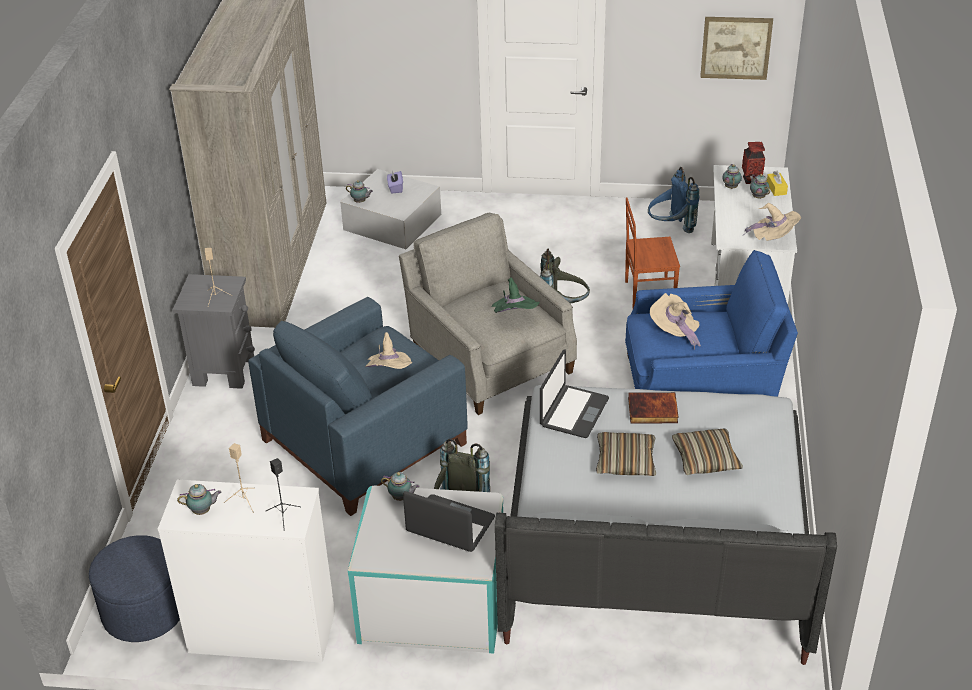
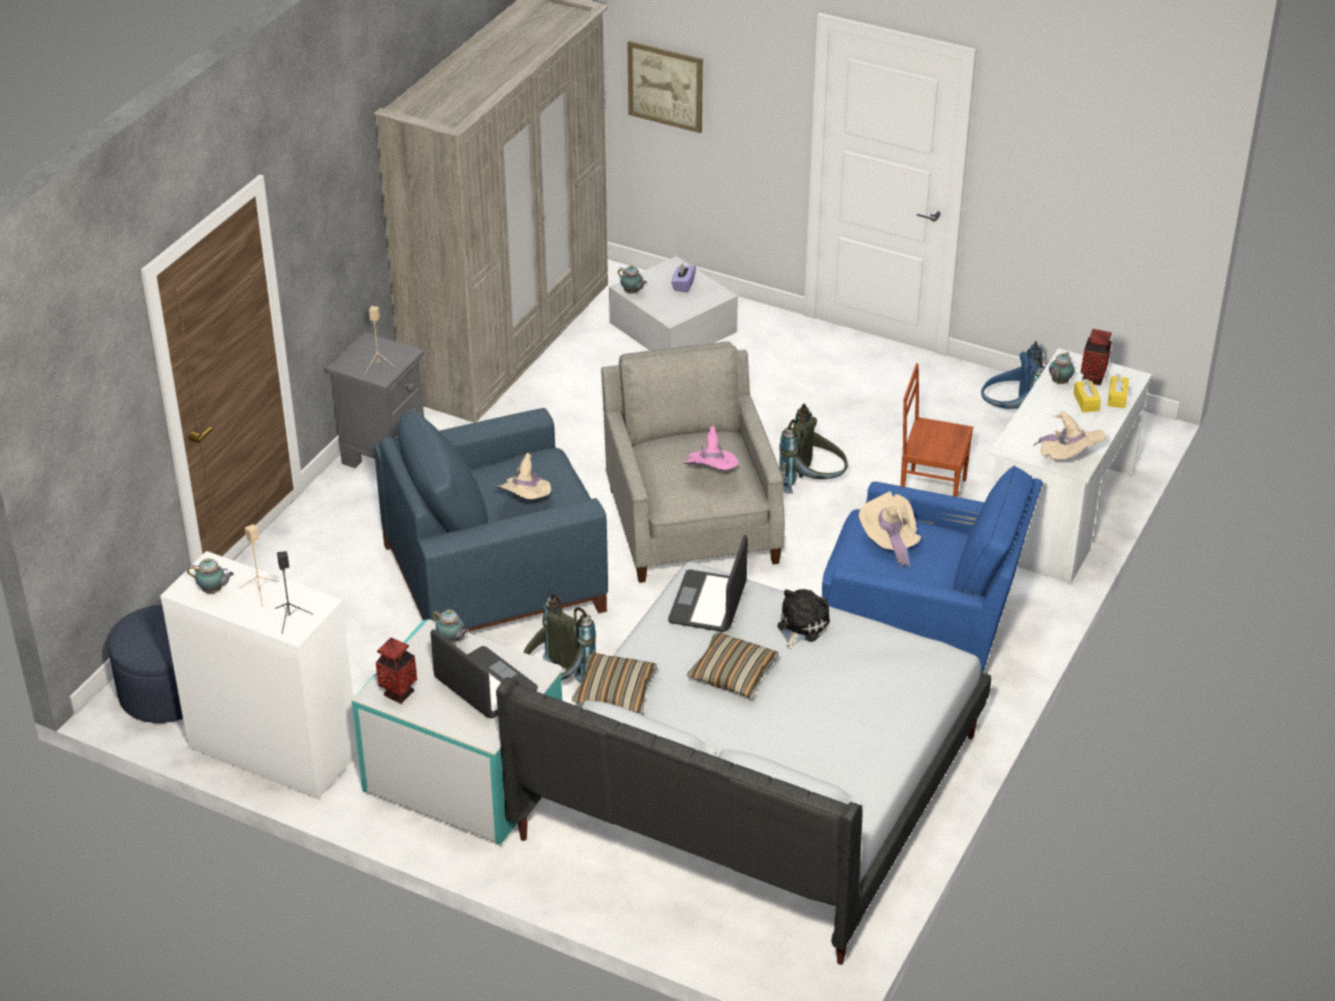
camera: 20 degrees right, 0 degrees up
green hat [491,277,540,313] -> pink hat [683,426,739,470]
laptop [540,350,609,438] -> laptop turned 150 degrees clockwise [668,535,748,632]
book [628,392,679,424] -> plush toy [777,589,830,649]
pillow [672,429,743,475] -> pillow moved to [572,653,657,713]
picture [700,17,773,80] -> picture moved to [628,41,703,133]
teapot [749,174,770,199] -> yellow tissue box [1074,379,1101,412]
none -> vase [376,638,417,704]

